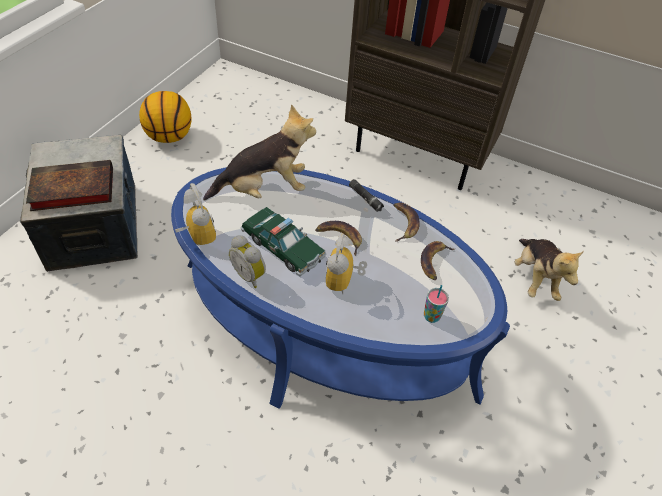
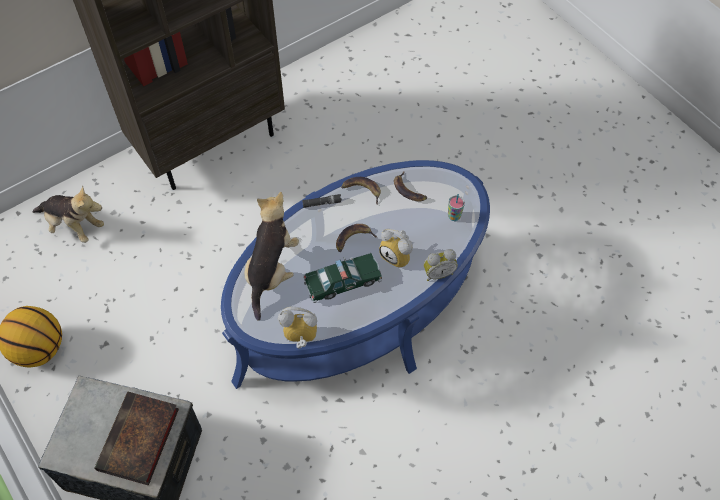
camera: 60 degrees left, 10 degrees up
alarm clock [229,235,266,288] -> alarm clock moved to [424,249,458,281]
plush toy [514,239,584,301] -> plush toy moved to [32,185,104,243]

